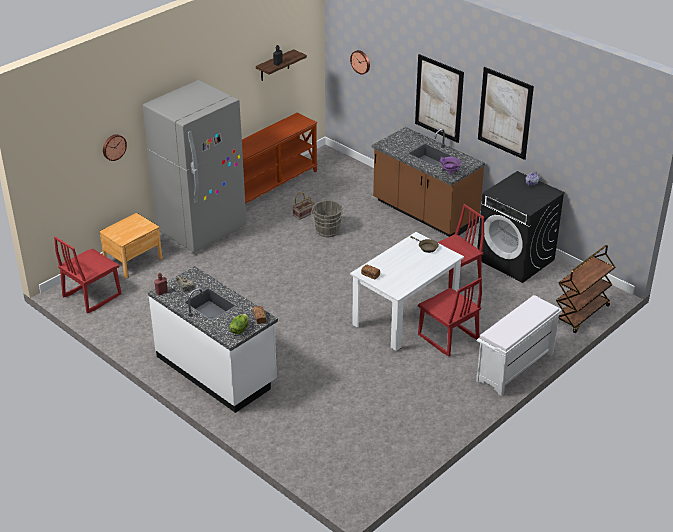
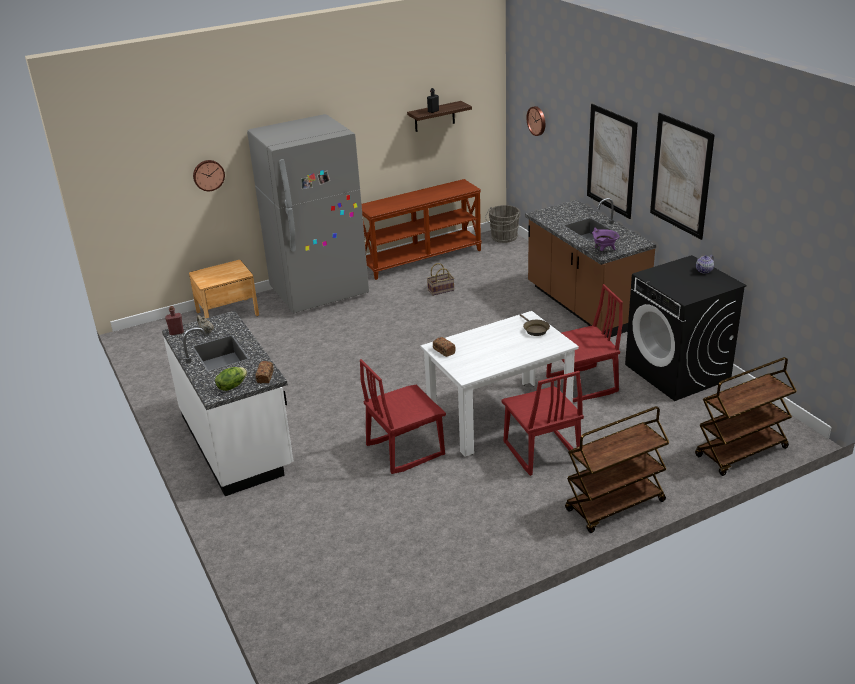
camera: 20 degrees right, 5 degrees down
red chair [54,236,122,313] -> red chair moved to [360,359,446,474]
grey bucket [311,200,343,237] -> grey bucket moved to [485,205,520,243]
white bench [476,295,562,396] -> brown cart [565,406,670,533]

